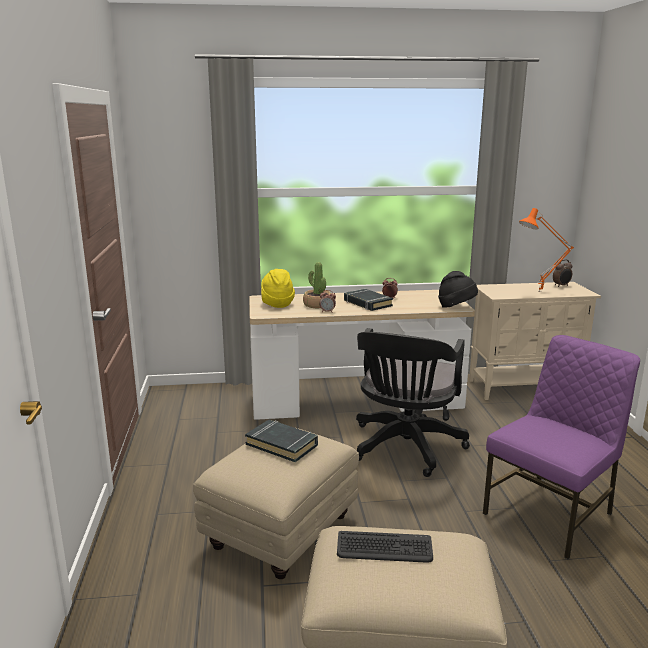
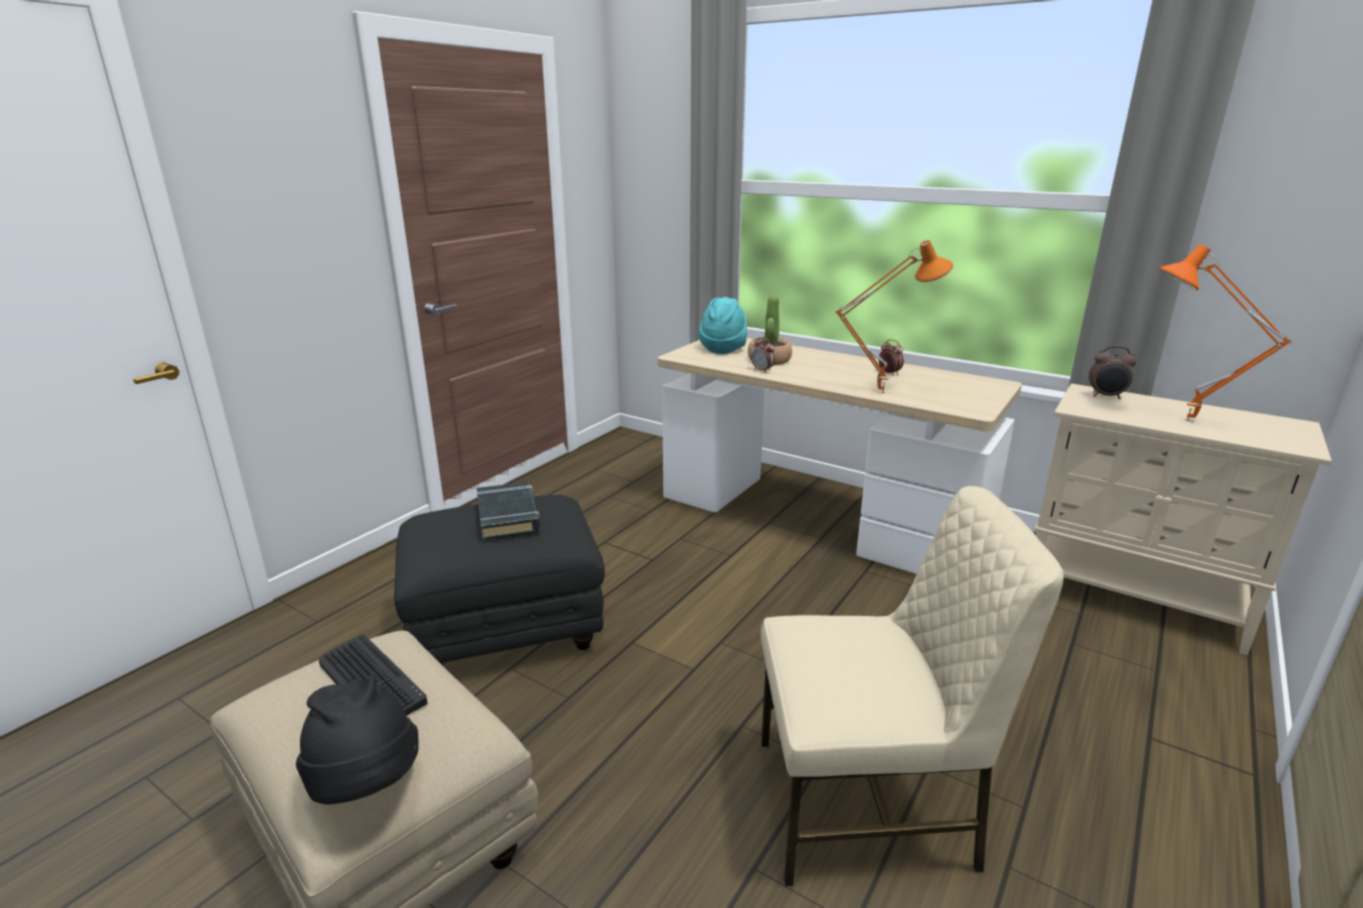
camera: 40 degrees right, 5 degrees up
beige ottoman [193,428,359,579] -> black ottoman [394,495,605,665]
yellow hat [261,269,295,308] -> turquoise hat [698,297,747,354]
black book [344,289,393,311] -> none
black office chair [356,328,470,477] -> none
black hat [438,271,478,308] -> black hat moved to [296,675,419,804]
purple chair [483,335,640,559] -> beige chair [761,486,1064,886]
alarm clock [553,259,572,287] -> alarm clock moved to [1089,346,1137,399]
none -> orange table lamp [836,240,953,393]

